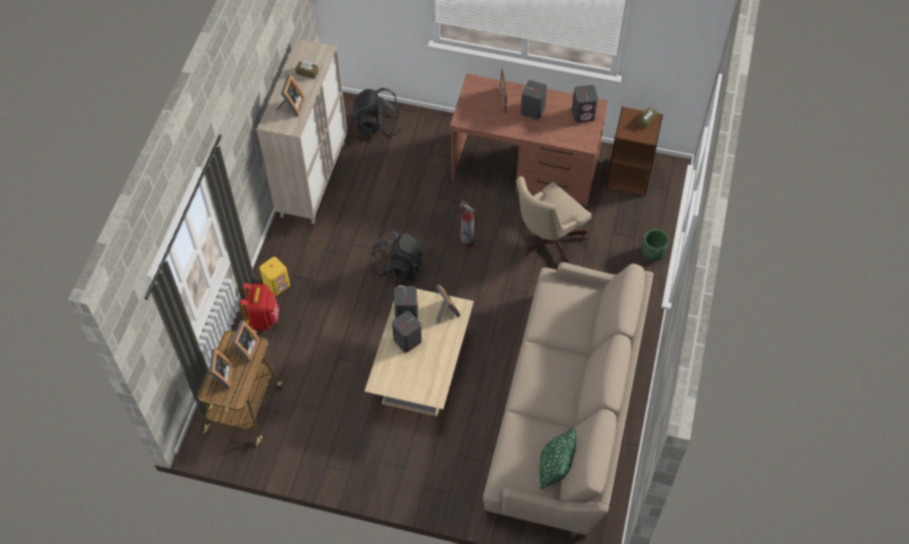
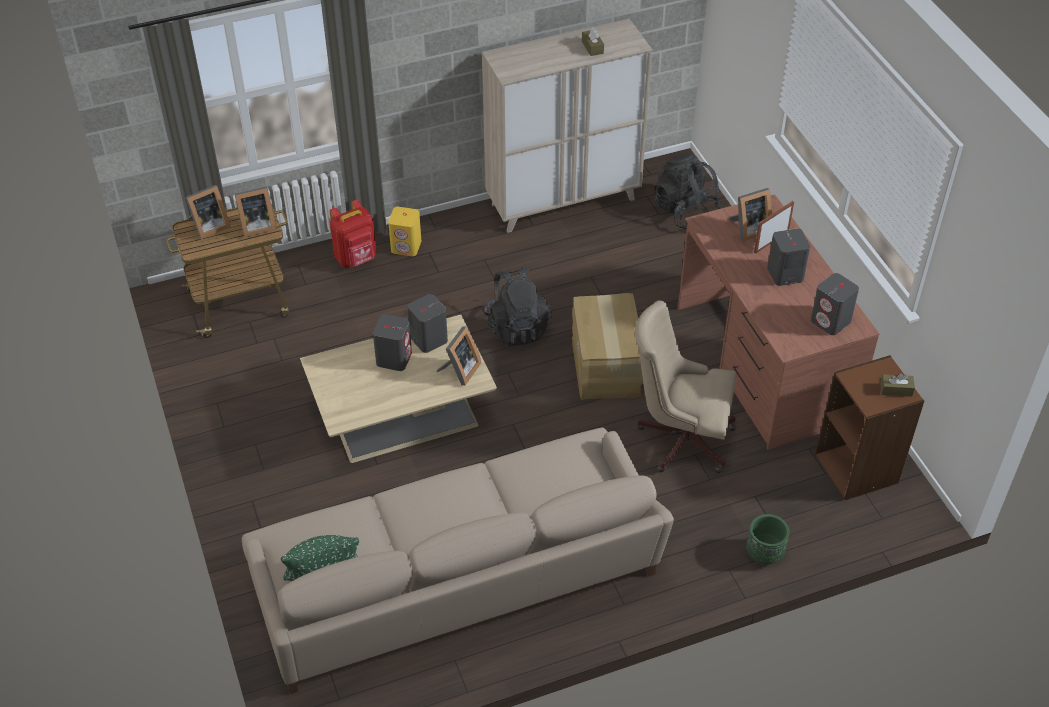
camera: 55 degrees right, 10 degrees down
picture frame [275,74,305,117] -> picture frame moved to [729,188,772,241]
fire extinguisher [460,200,475,247] -> cardboard box [572,293,643,400]

